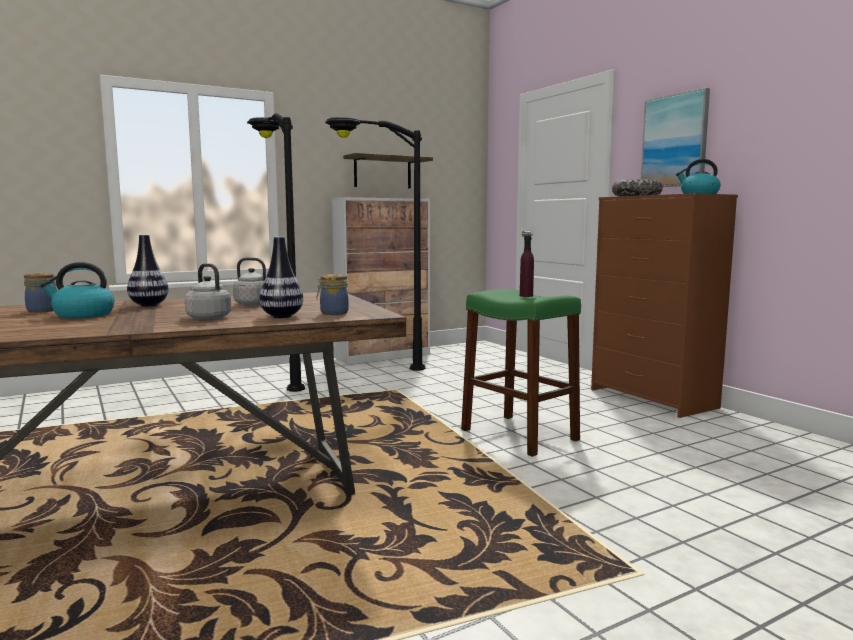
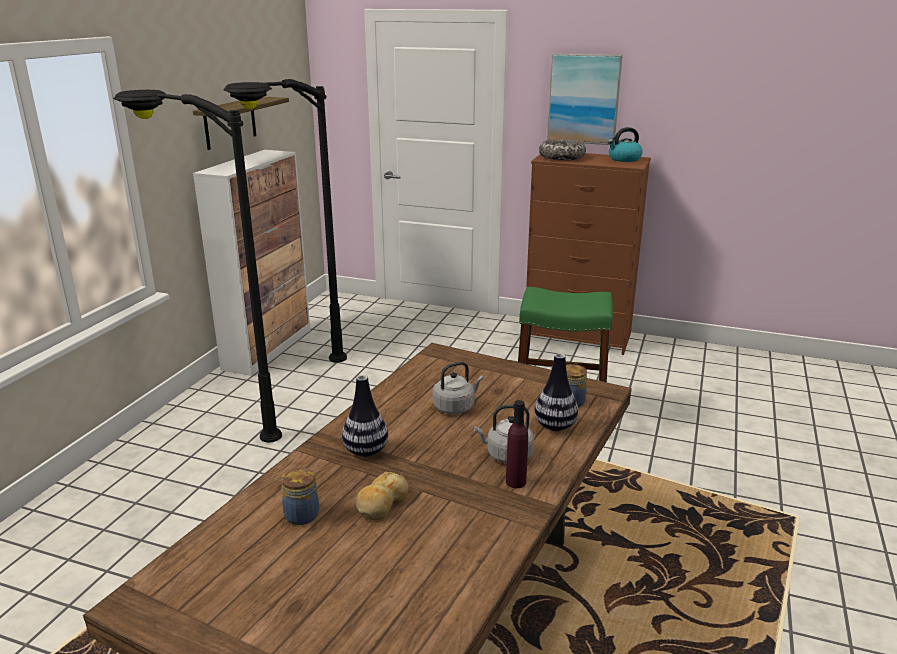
camera: 40 degrees left, 15 degrees up
kettle [41,262,114,318] -> bread [356,472,409,520]
purple bottle [520,236,534,297] -> purple bottle moved to [506,400,528,488]

